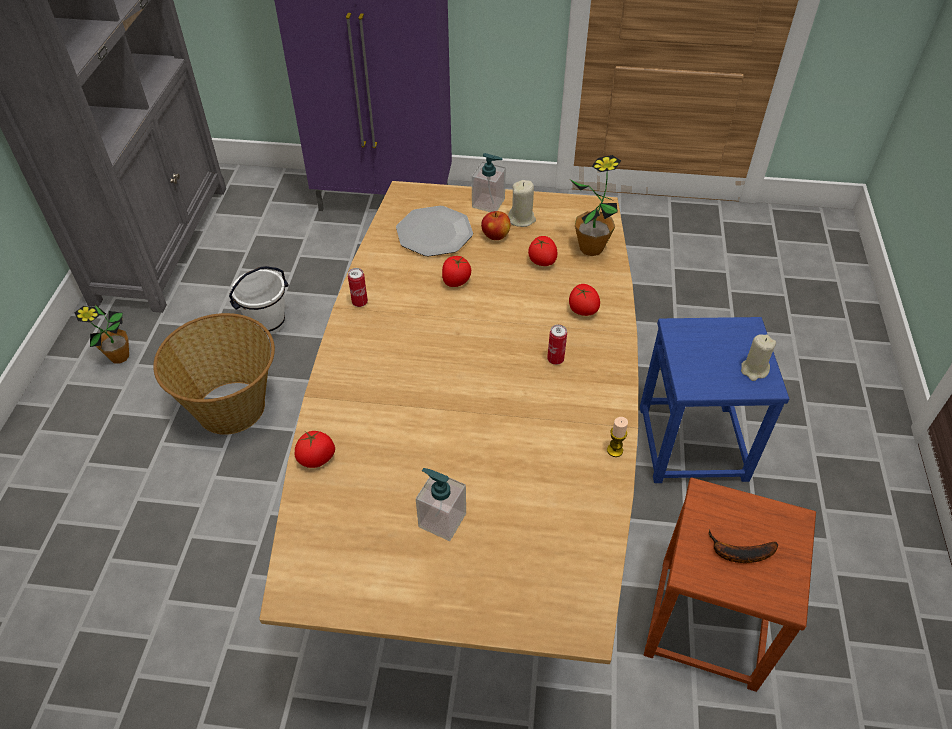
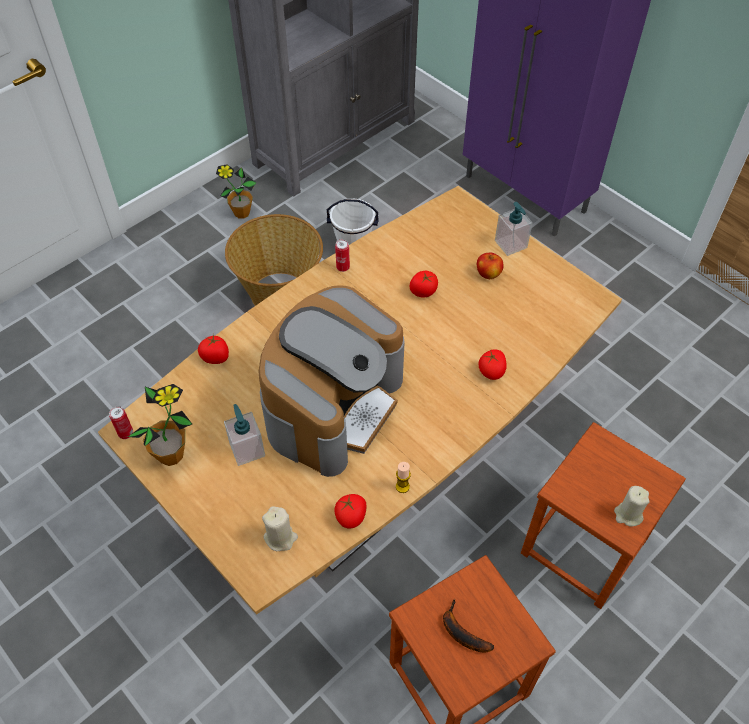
camera: 40 degrees right, 5 degrees up
plate [396,206,473,257] -> none
beige candle [508,180,536,227] -> beige candle moved to [262,506,298,551]
tomato [528,236,557,266] -> tomato moved to [335,494,367,528]
can [547,325,567,365] -> can moved to [109,406,133,439]
potted plant [570,155,621,256] -> potted plant moved to [128,384,192,466]
blue stool [640,317,789,483] -> brown stool [521,422,686,609]
none -> coffee machine [259,285,405,477]

